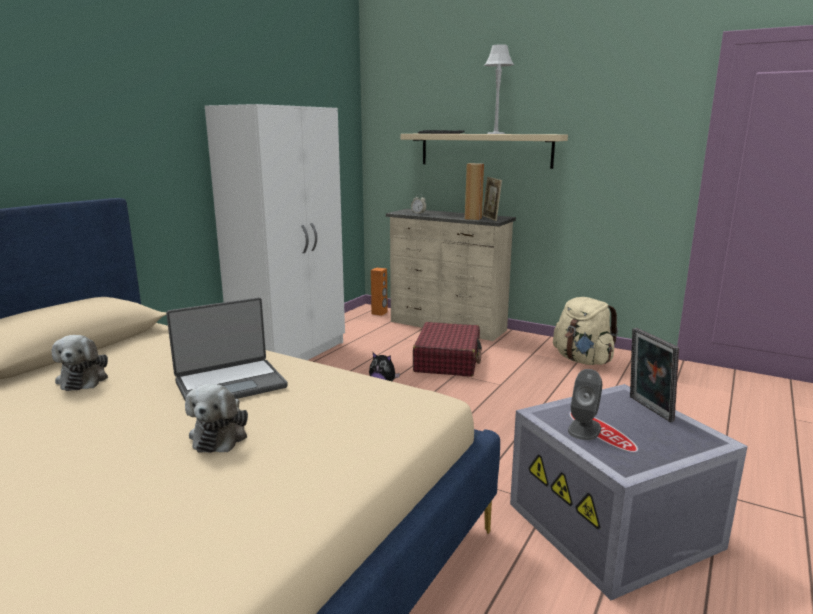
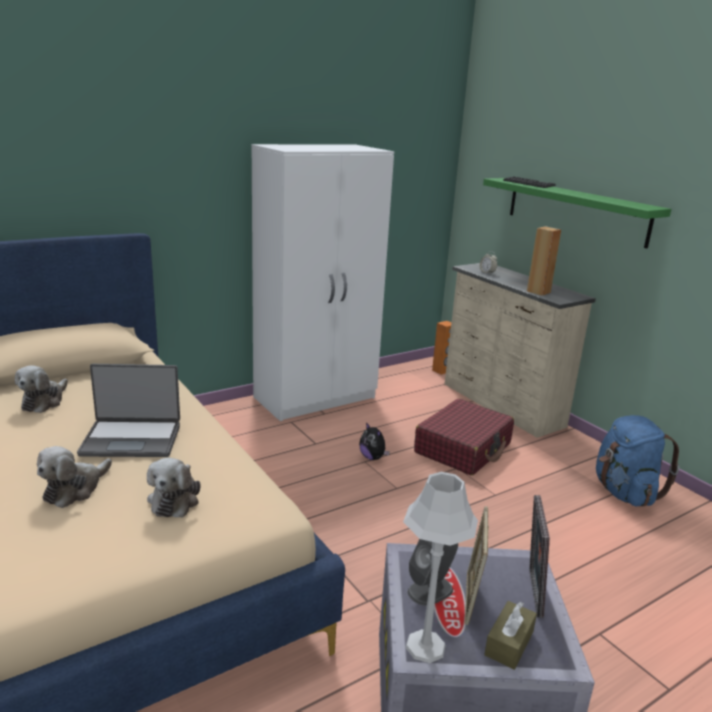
camera: 25 degrees right, 5 degrees up
beige shelf [401,134,568,169] -> green shelf [483,178,672,248]
picture frame [482,177,502,221] -> picture frame moved to [464,506,489,625]
grey table lamp [484,44,514,134] -> grey table lamp moved to [403,472,478,663]
beige backpack [553,297,618,365] -> blue backpack [596,415,679,507]
none -> plush toy [147,458,201,518]
none -> brown tissue box [484,601,537,670]

